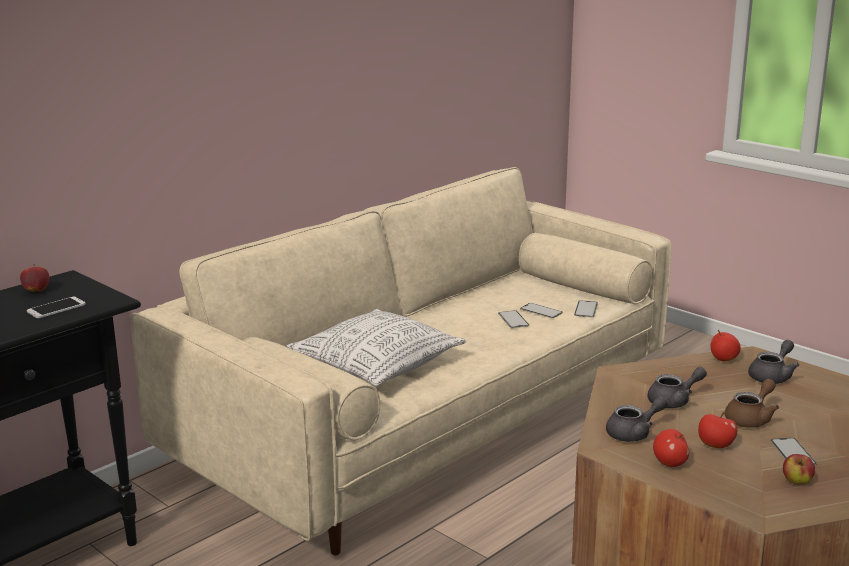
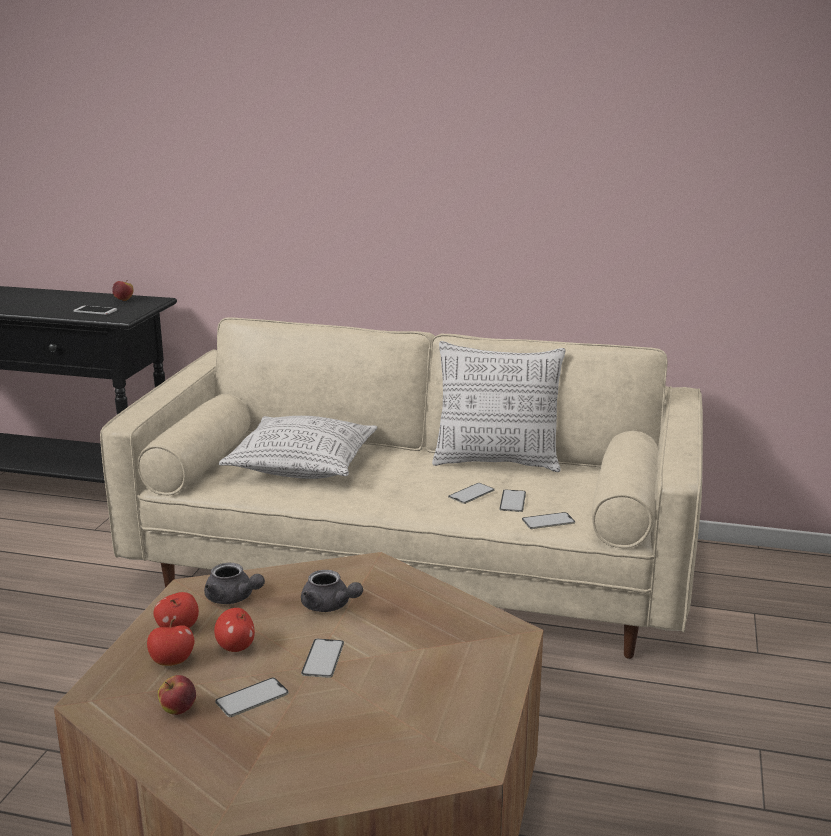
camera: 60 degrees right, 0 degrees up
apple [711,330,741,361] -> apple moved to [147,619,195,666]
brown teapot [725,379,779,428] -> phone [301,639,344,678]
grey teapot [748,340,799,384] -> none
none -> pillow [432,341,565,472]

